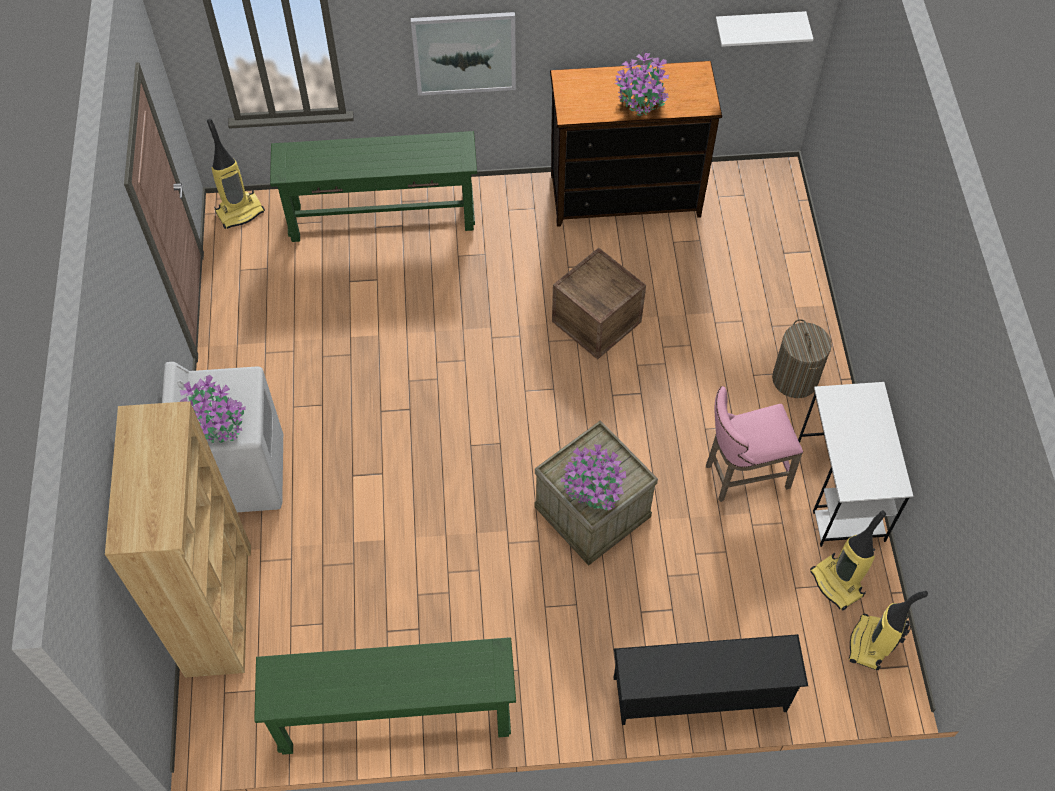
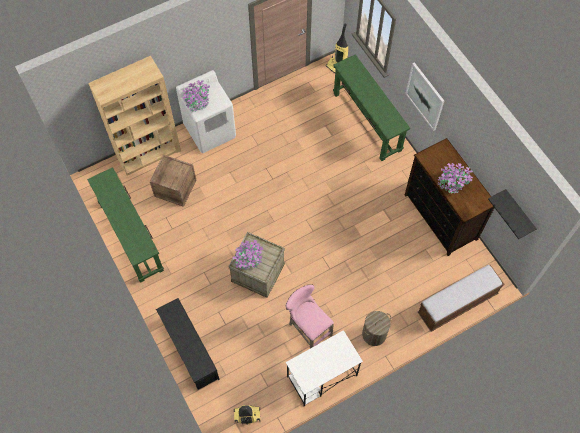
camera: 65 degrees right, 5 degrees up
crate [552,248,646,360] -> crate moved to [150,155,196,207]
white shelf [716,11,813,47] -> black shelf [488,189,537,239]
vacuum cleaner [810,510,886,611] -> none
none -> bench [418,265,504,332]

